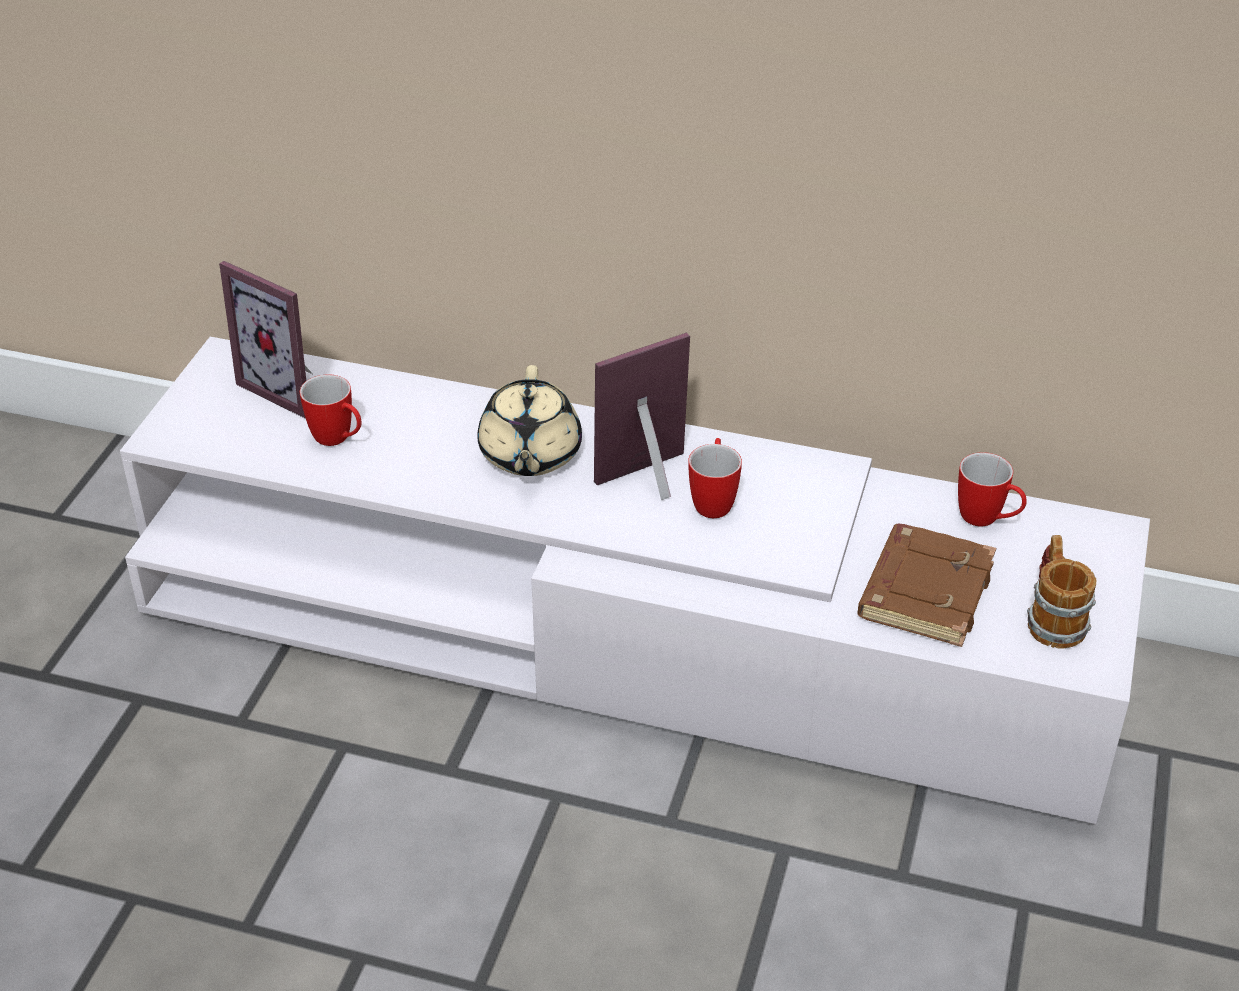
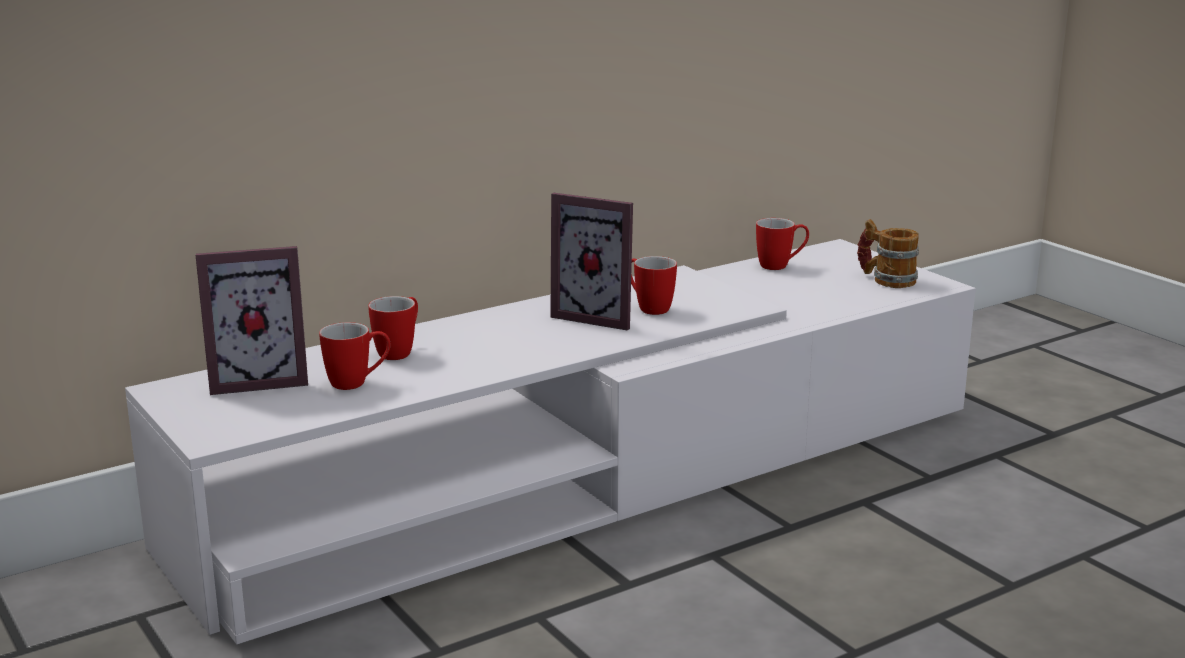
camera: 50 degrees left, 20 degrees down
beige teapot [477,365,582,476] -> none
picture frame [594,332,690,500] -> picture frame turned 75 degrees counterclockwise [550,193,633,331]
brown book [857,523,996,647] -> none
none -> mug [368,296,418,360]

